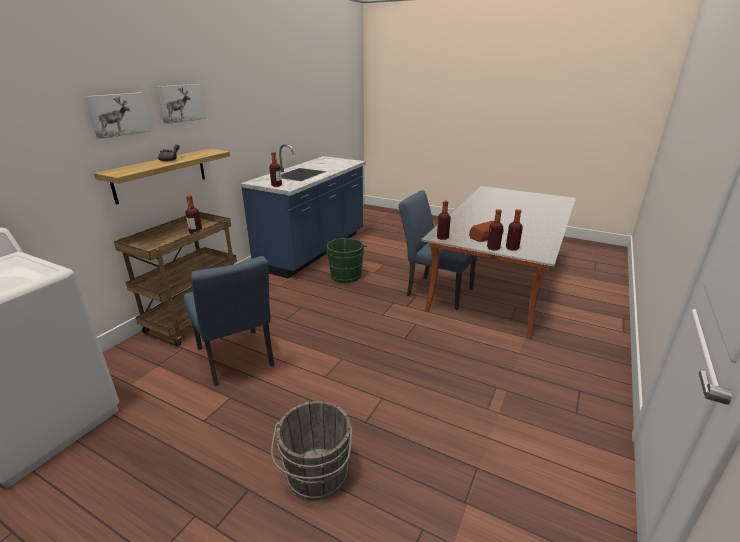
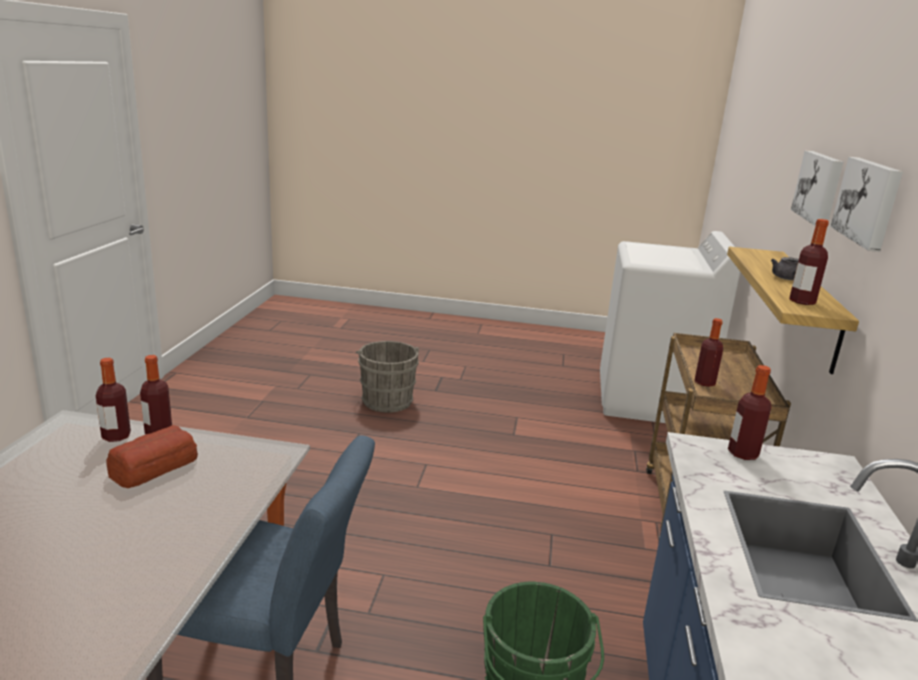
camera: 160 degrees right, 5 degrees down
blue chair [184,256,275,386] -> none
bottle [437,201,451,240] -> bottle moved to [789,219,829,305]

